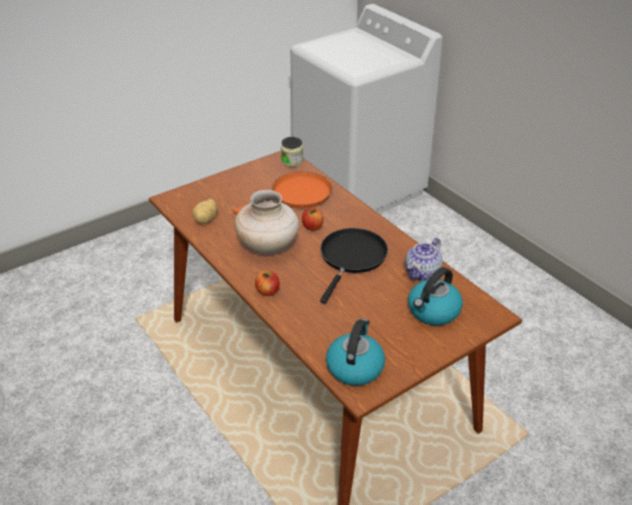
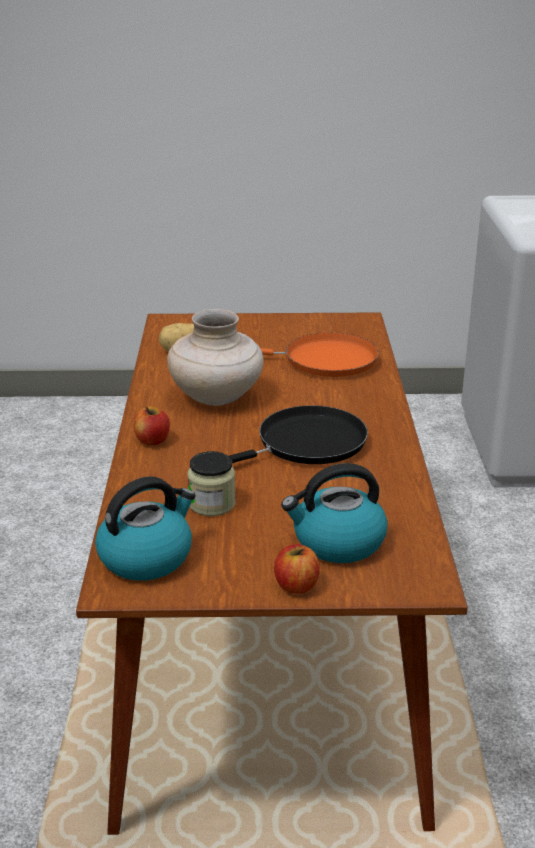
camera: 35 degrees right, 10 degrees down
jar [281,137,303,167] -> jar moved to [187,451,236,516]
apple [302,208,324,231] -> apple moved to [274,544,320,594]
teapot [405,238,443,281] -> none

